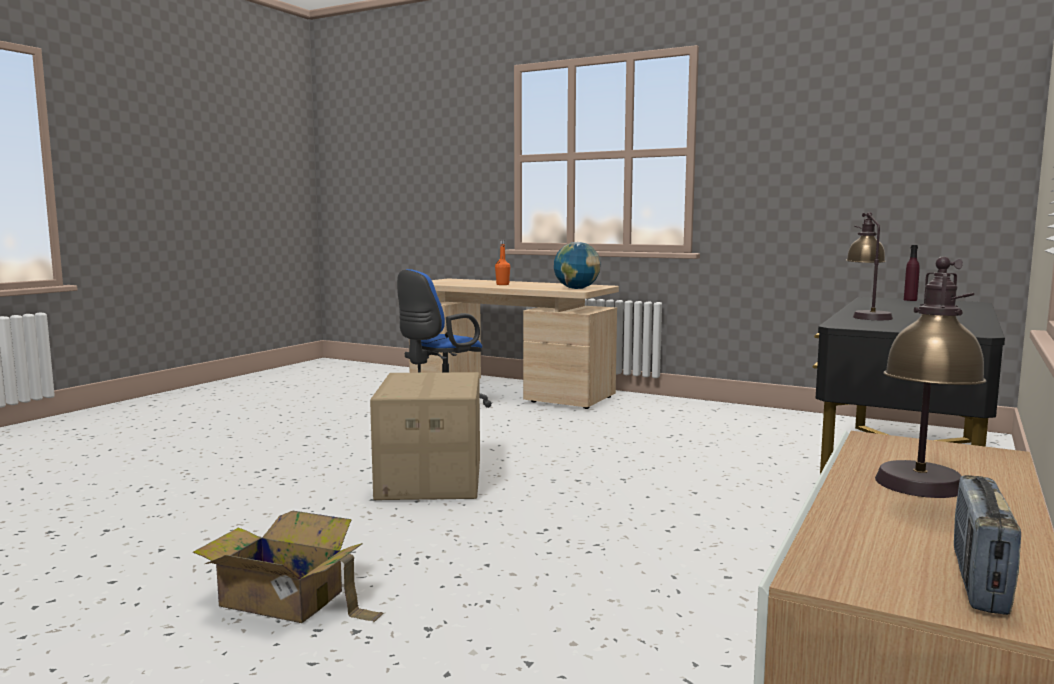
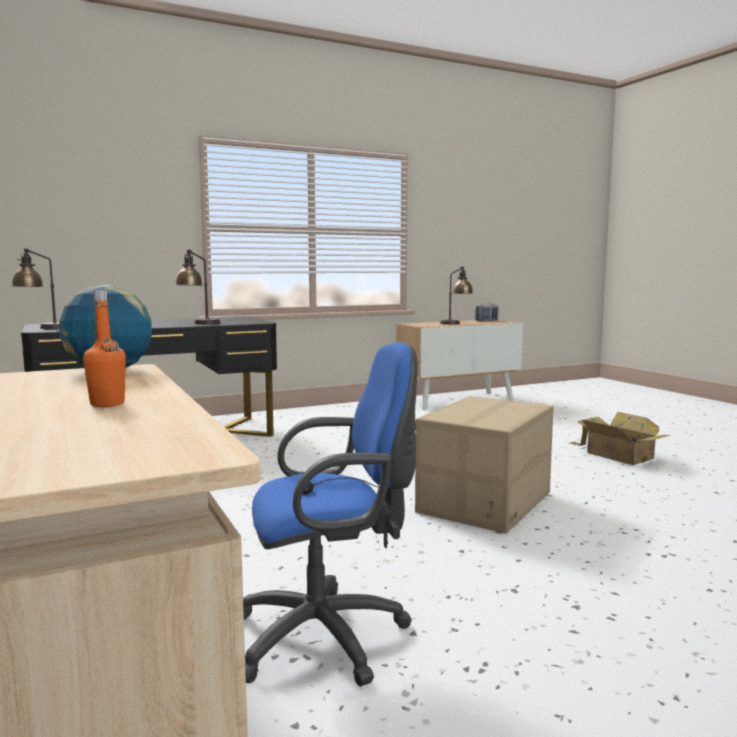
camera: 145 degrees left, 0 degrees up
purple bottle [904,245,920,301] -> table lamp [11,248,59,329]

